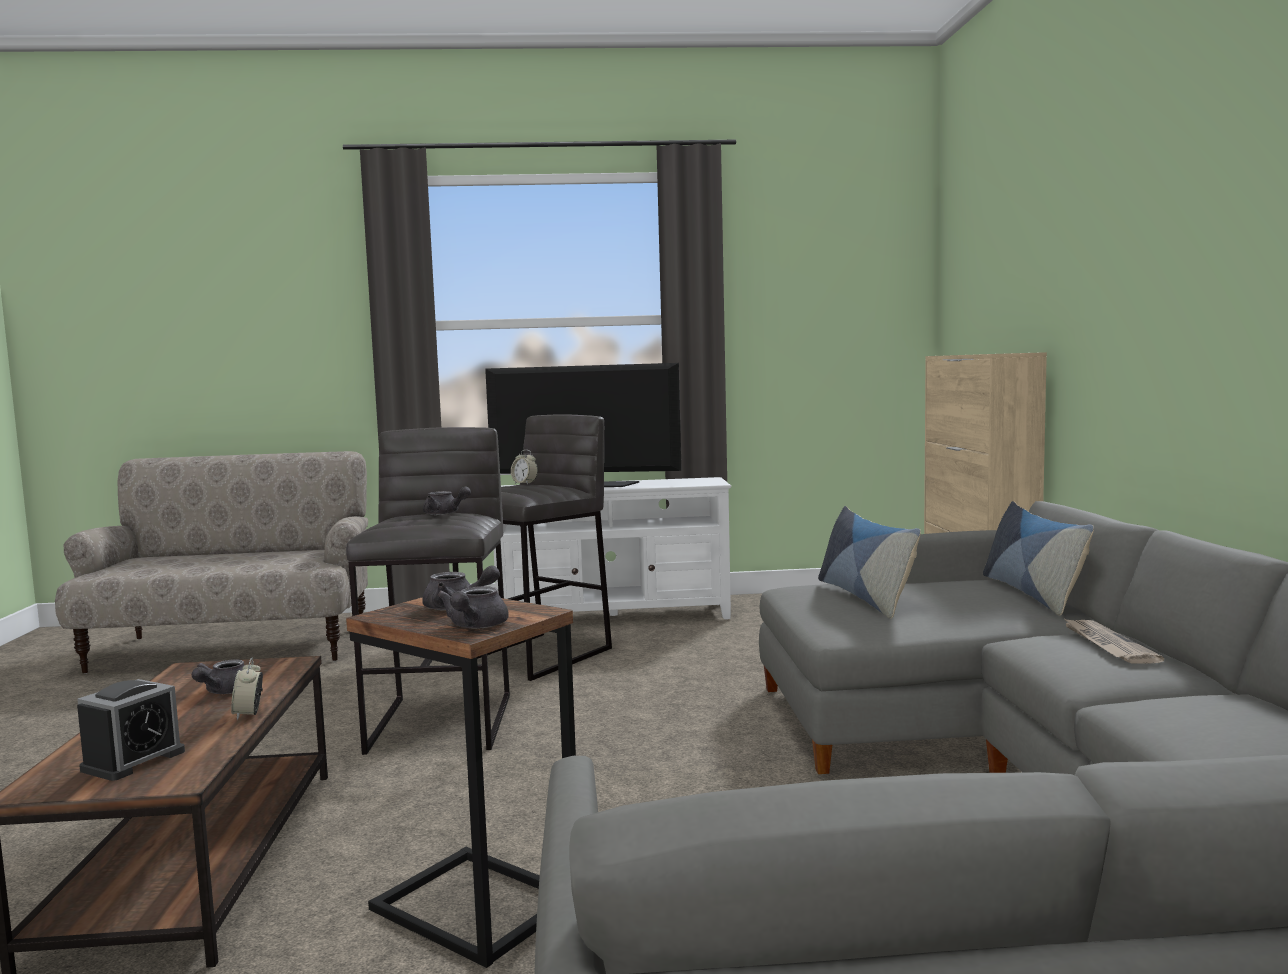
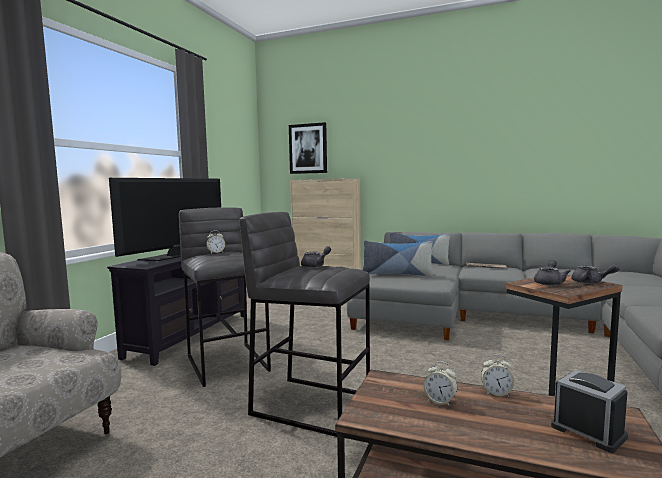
camera: 65 degrees left, 0 degrees up
grey teapot [192,659,245,694] -> alarm clock [423,361,458,407]
white tv stand [494,477,731,620] -> black tv stand [107,254,244,366]
none -> picture [289,122,327,174]

